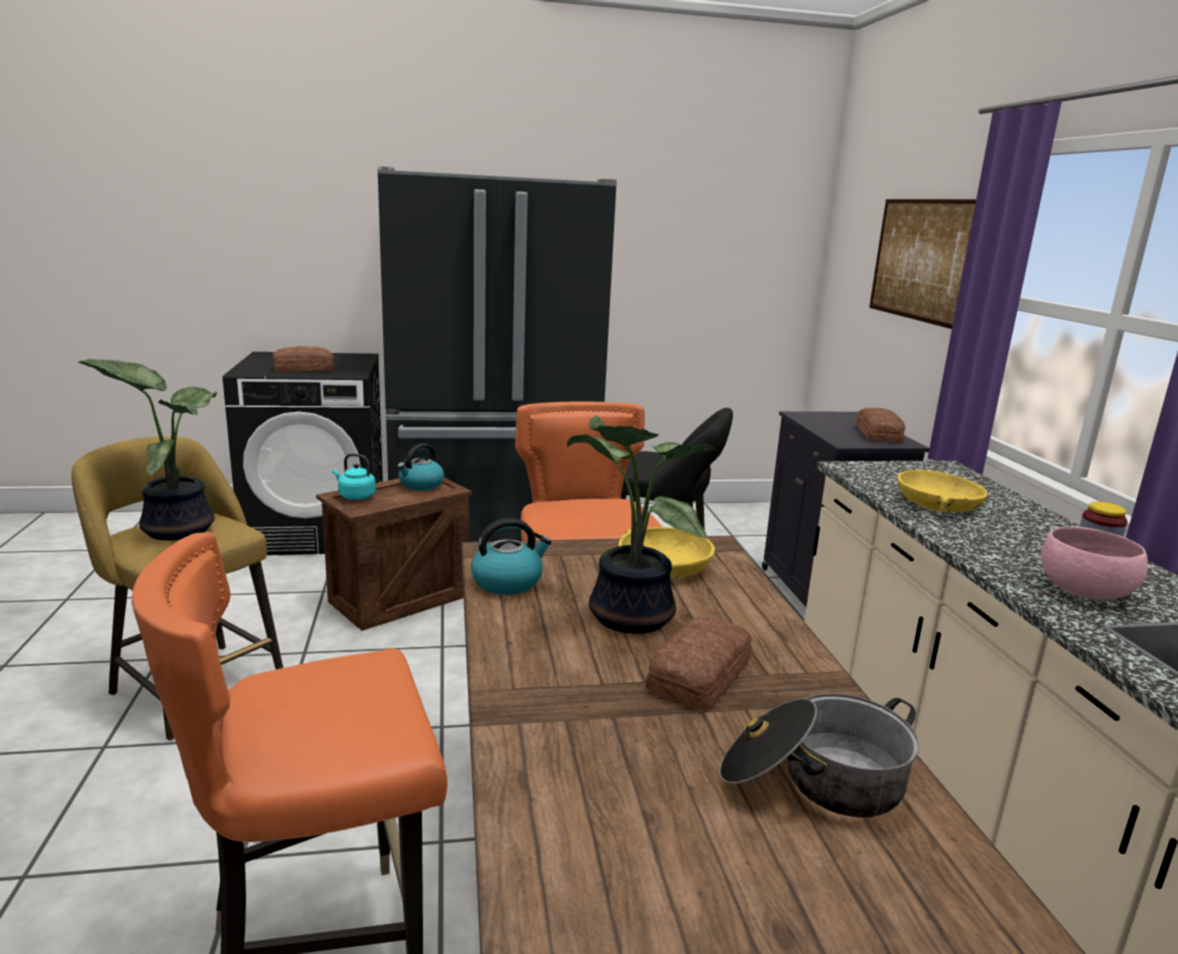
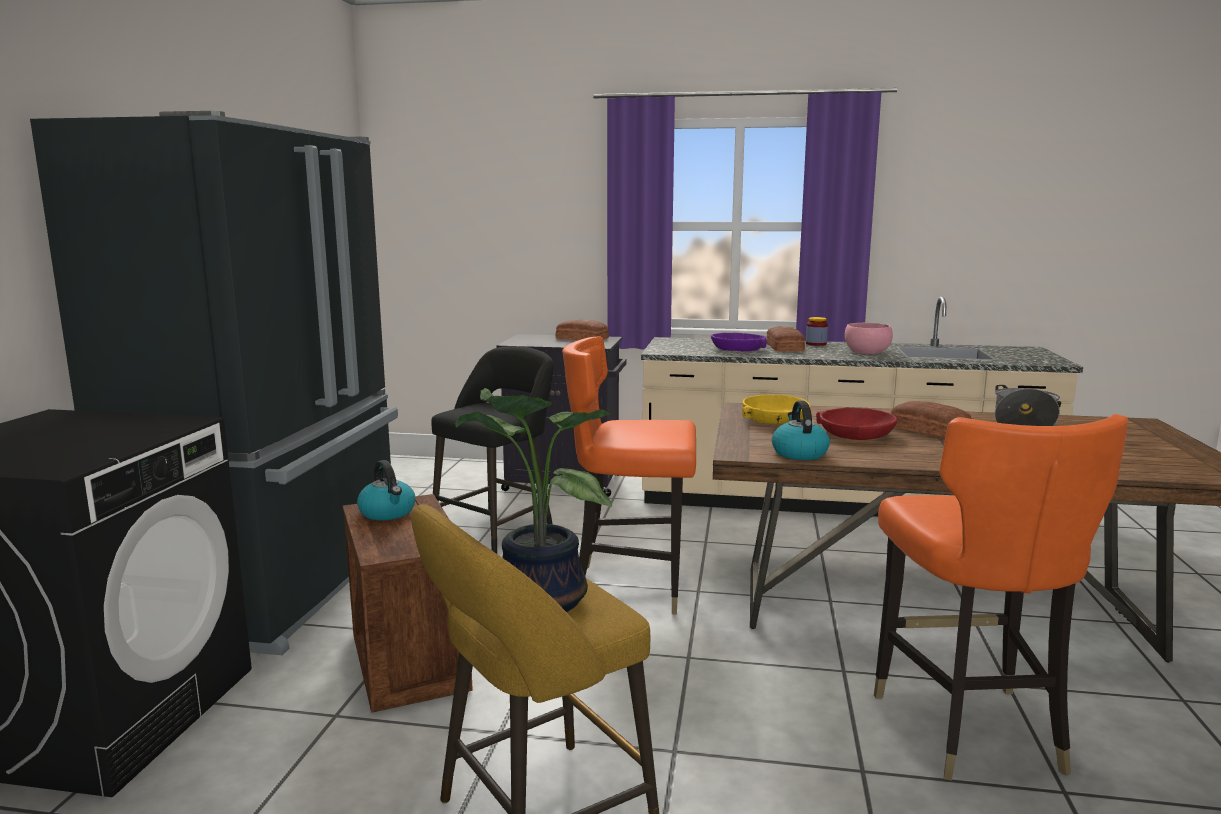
camera: 70 degrees left, 5 degrees down
bread [273,346,334,372] -> bread moved to [766,326,805,351]
turquoise kettle [332,453,376,500] -> none
potted plant [567,415,716,634] -> red bowl [816,408,897,440]
picture [869,199,976,329] -> none
yellow bowl [897,470,988,512] -> purple bowl [711,333,767,351]

